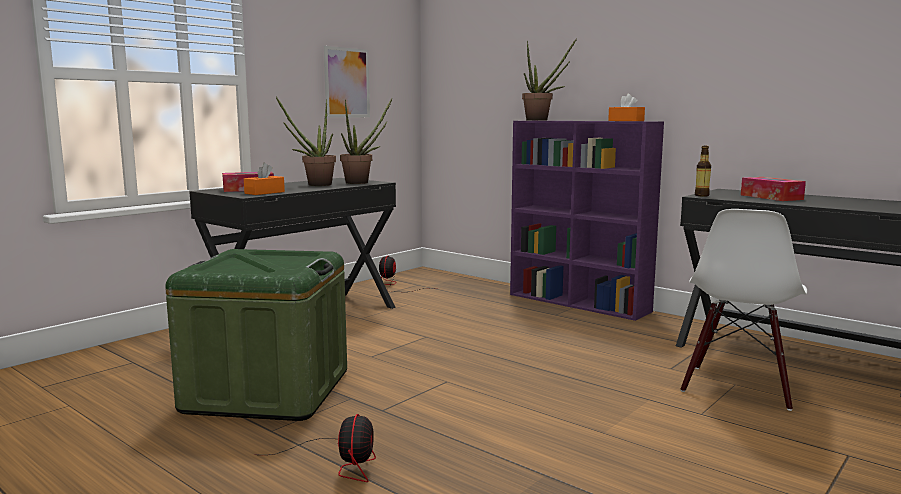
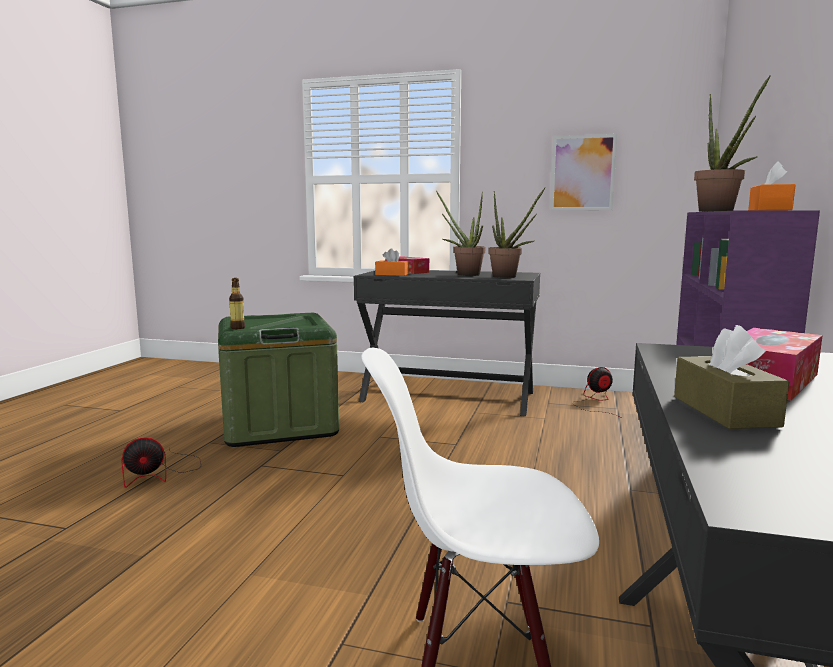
camera: 65 degrees right, 0 degrees up
bottle [695,146,711,197] -> bottle moved to [229,278,245,329]
none -> brown tissue box [674,325,789,429]

